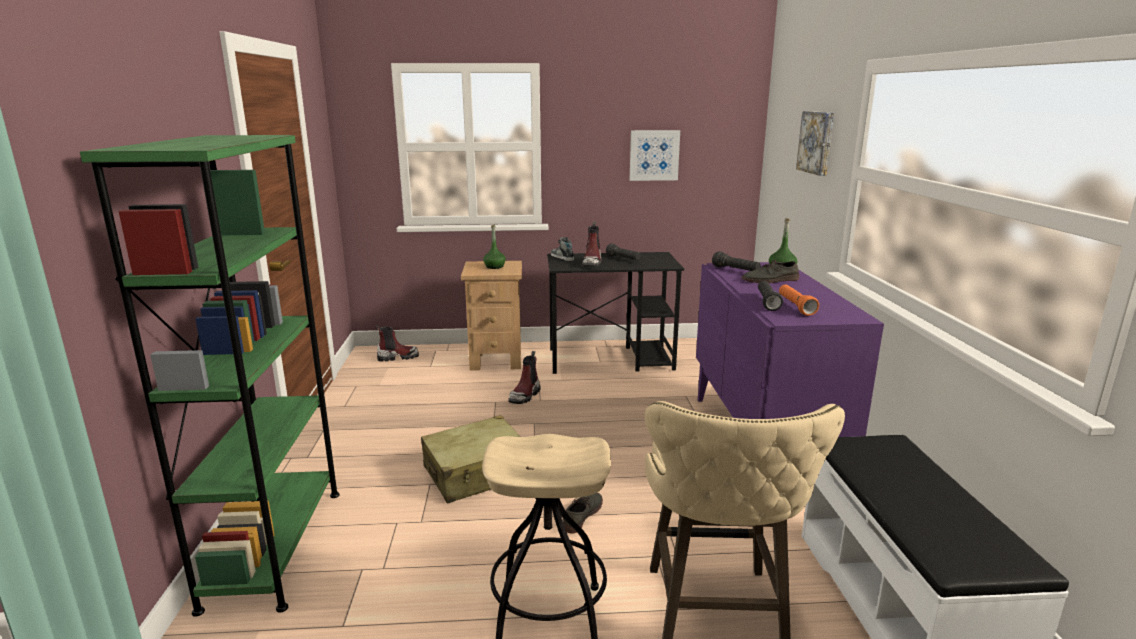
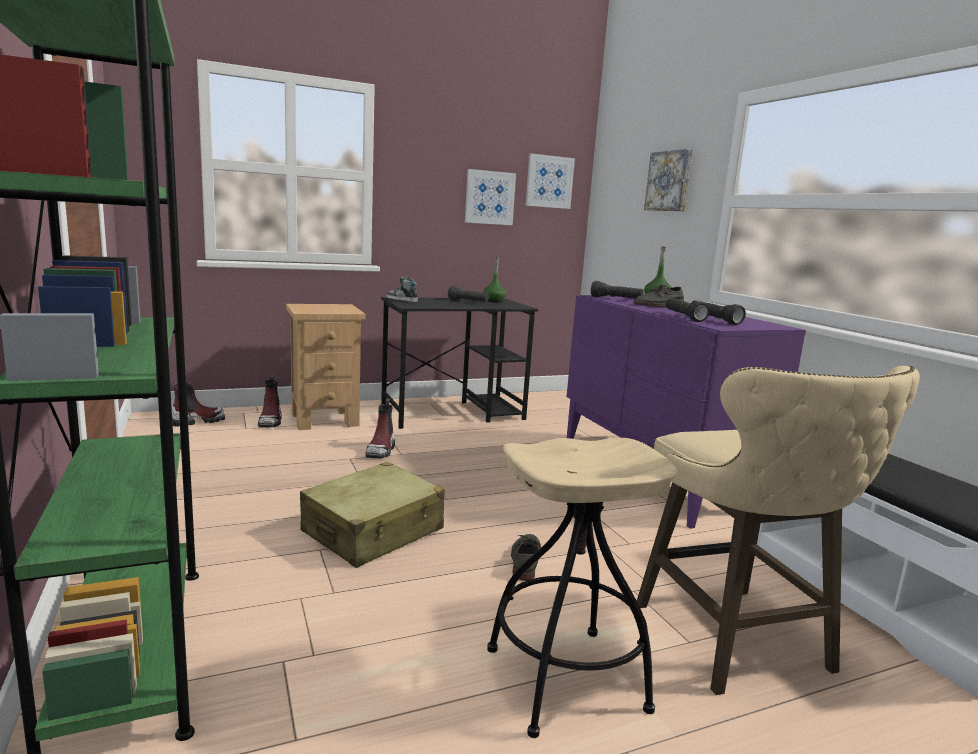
camera: 20 degrees left, 5 degrees down
green bottle [483,225,506,269] -> green bottle moved to [483,256,506,302]
boot [582,222,601,267] -> boot moved to [258,374,282,428]
orange flashlight [779,284,819,316] -> black flashlight [691,300,746,325]
none -> picture [526,154,575,209]

